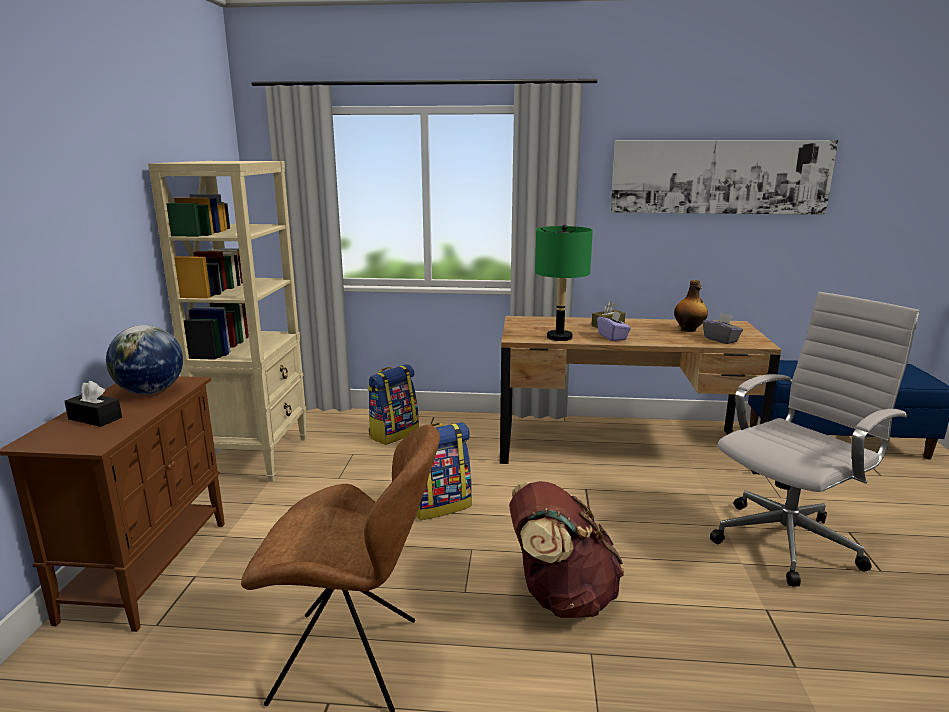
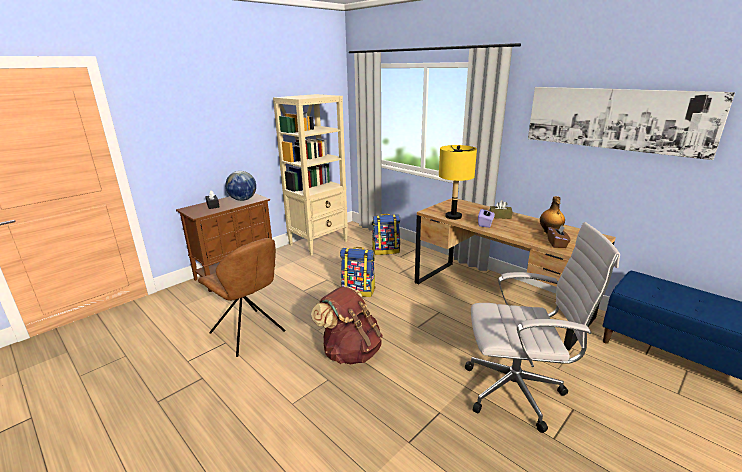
camera: 40 degrees right, 5 degrees up
green table lamp [535,225,593,341] -> yellow table lamp [439,145,477,220]
grey tissue box [703,313,743,344] -> brown tissue box [548,225,571,248]

